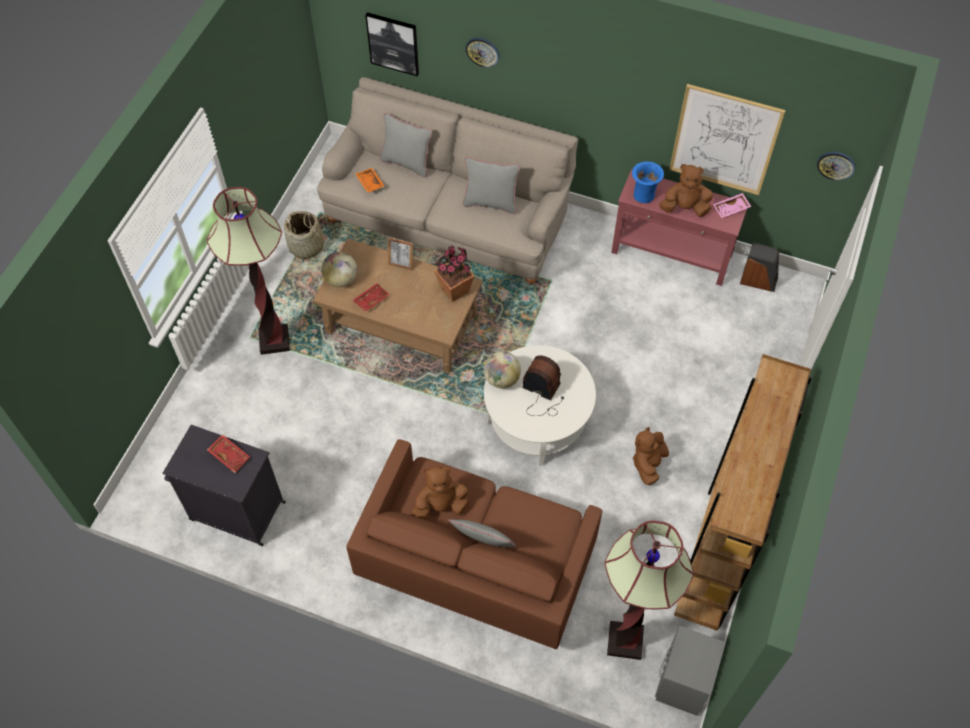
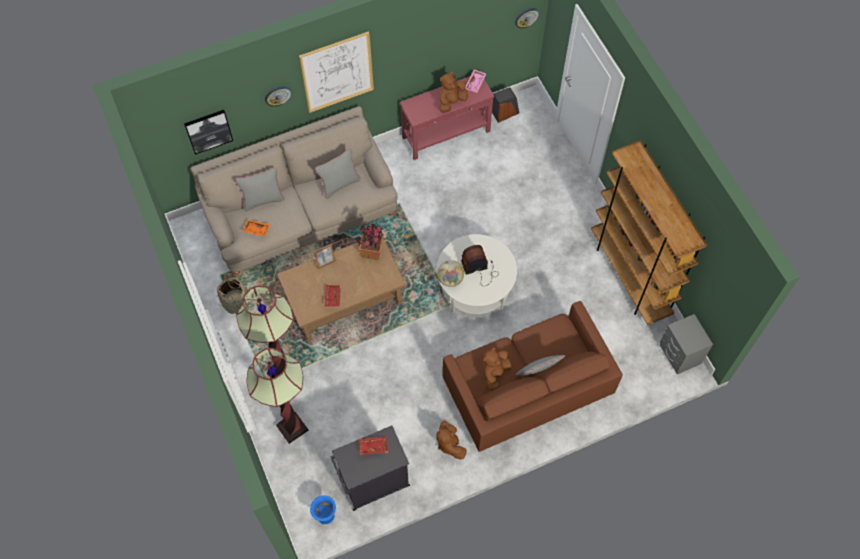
camera: 45 degrees left, 5 degrees up
globe [321,252,357,287] -> none
floor lamp [605,520,694,660] -> floor lamp moved to [246,348,309,444]
blue vase [632,162,664,203] -> blue vase moved to [310,495,336,524]
brown plush toy [633,427,669,485] -> brown plush toy moved to [436,421,467,460]
picture [669,84,786,195] -> picture moved to [299,31,374,113]

